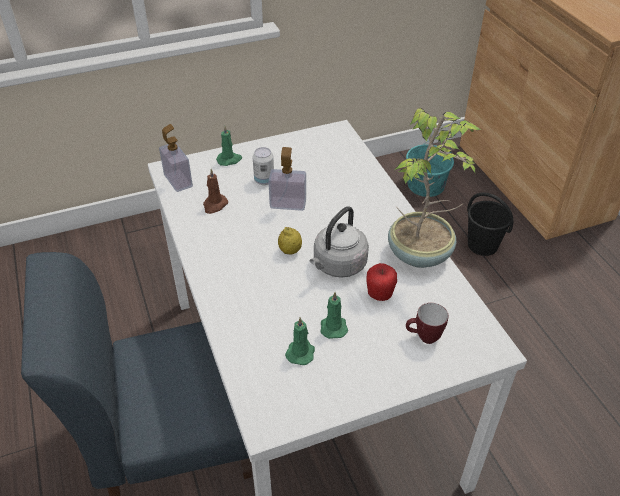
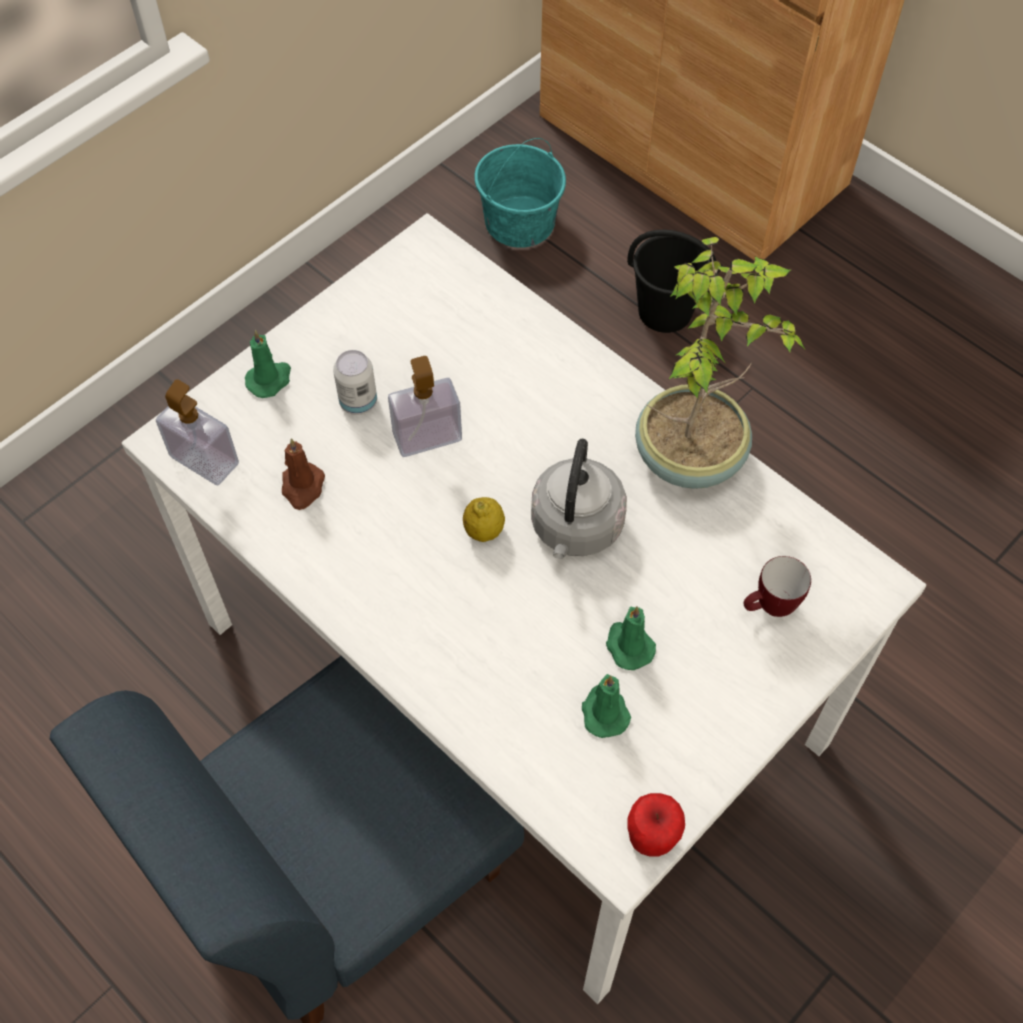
camera: 25 degrees left, 15 degrees up
apple [366,263,397,301] -> apple moved to [628,793,685,857]

